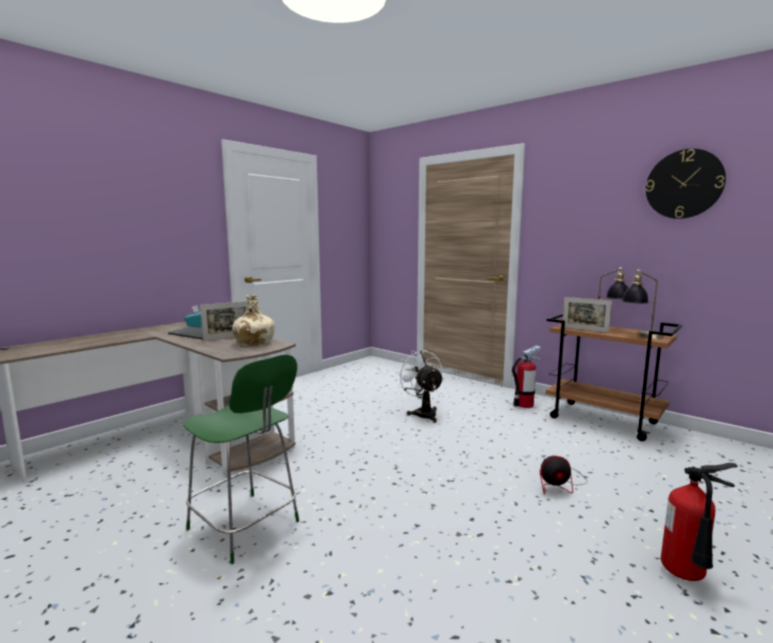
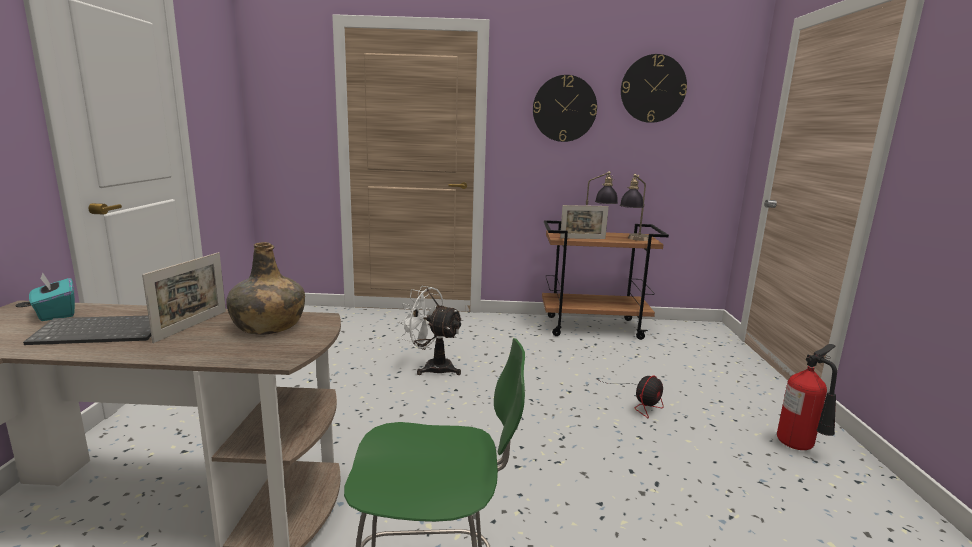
camera: 40 degrees left, 5 degrees up
beige bottle [232,295,275,346] -> green bottle [227,242,305,335]
fire extinguisher [512,345,542,408] -> none
none -> wall clock [533,75,597,142]

